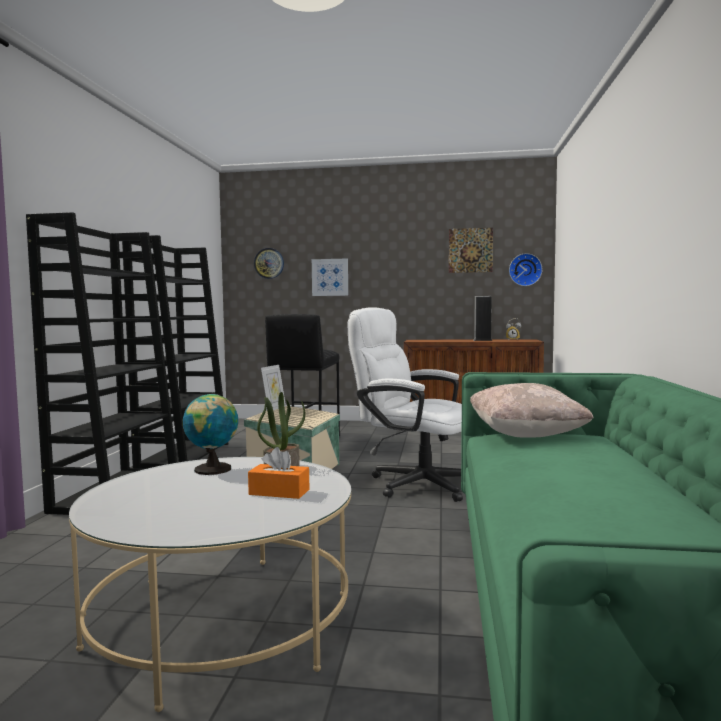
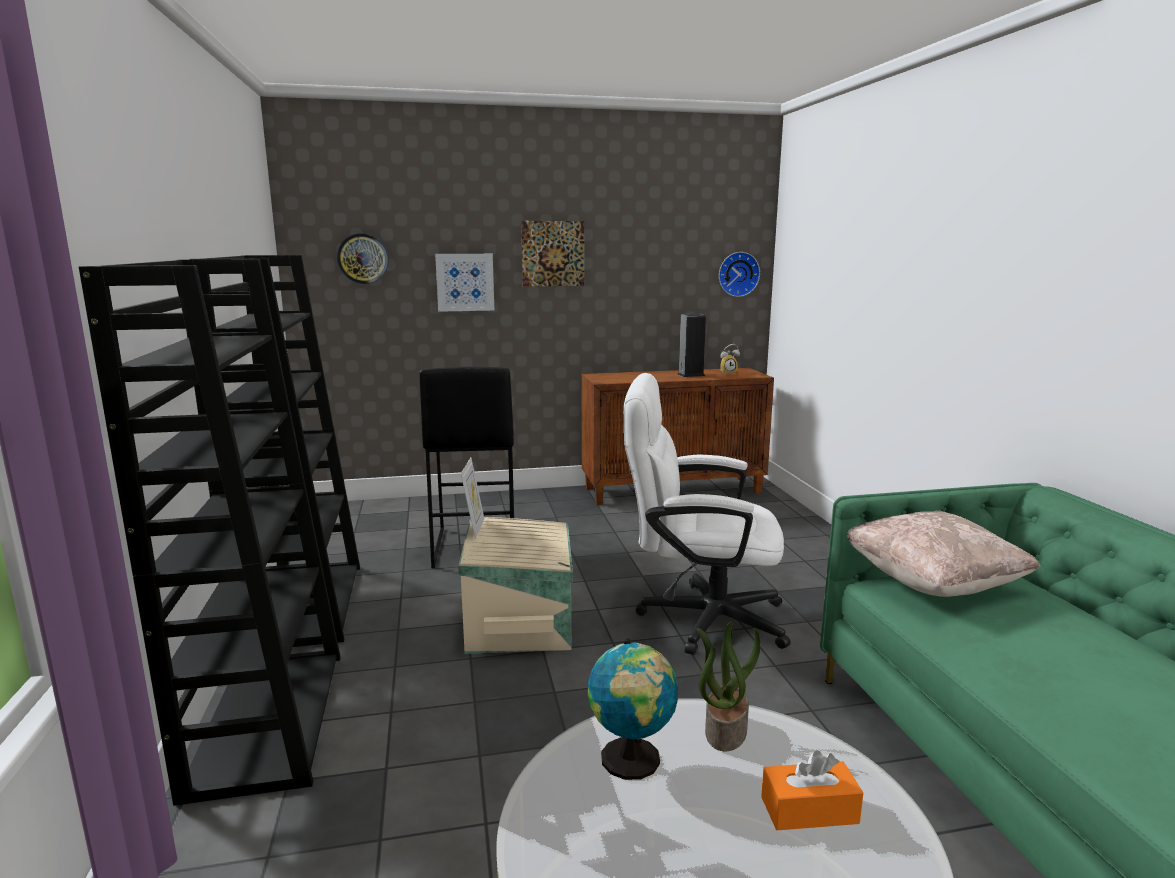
camera: 20 degrees left, 10 degrees up
picture [449,228,493,273] -> picture moved to [521,221,584,287]

